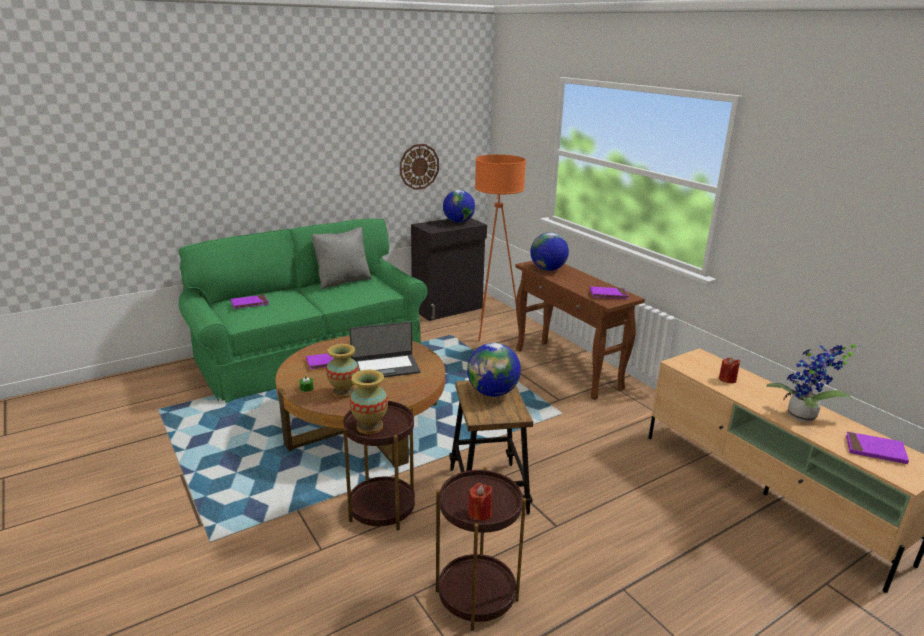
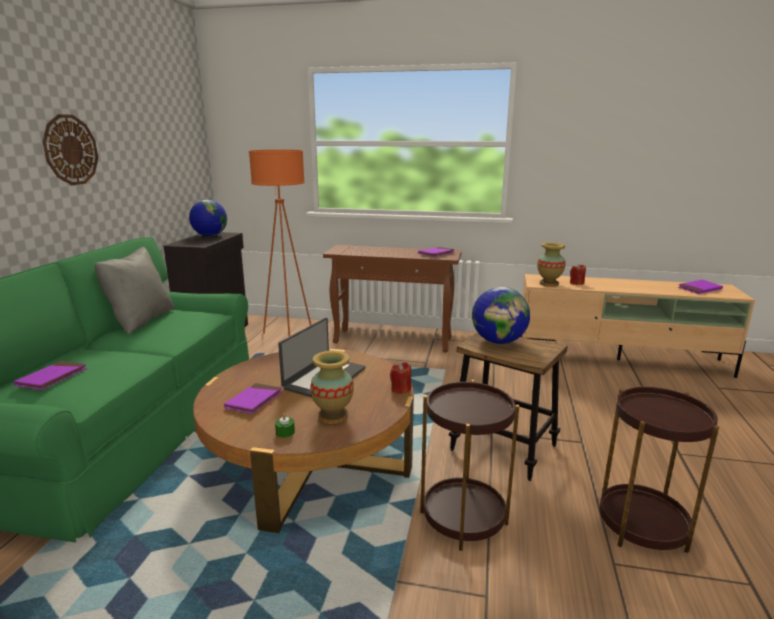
camera: 45 degrees left, 5 degrees down
vase [349,370,388,434] -> vase moved to [537,243,565,287]
wall clock [400,144,439,190] -> wall clock moved to [42,114,98,185]
red candle [468,483,492,521] -> red candle moved to [390,362,411,394]
globe [530,232,569,271] -> none
potted plant [766,343,862,422] -> none

